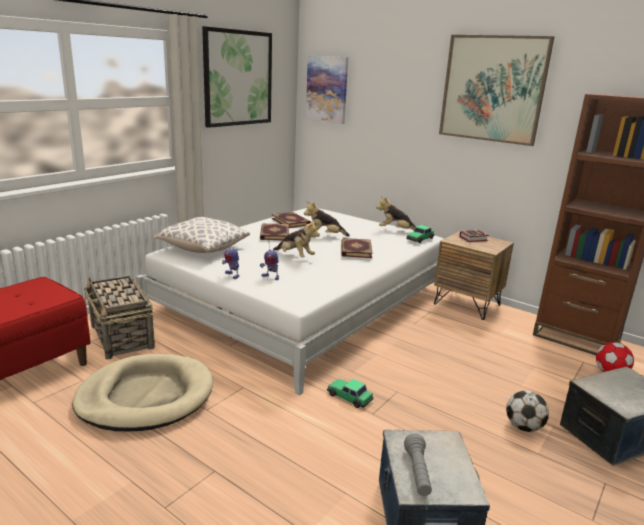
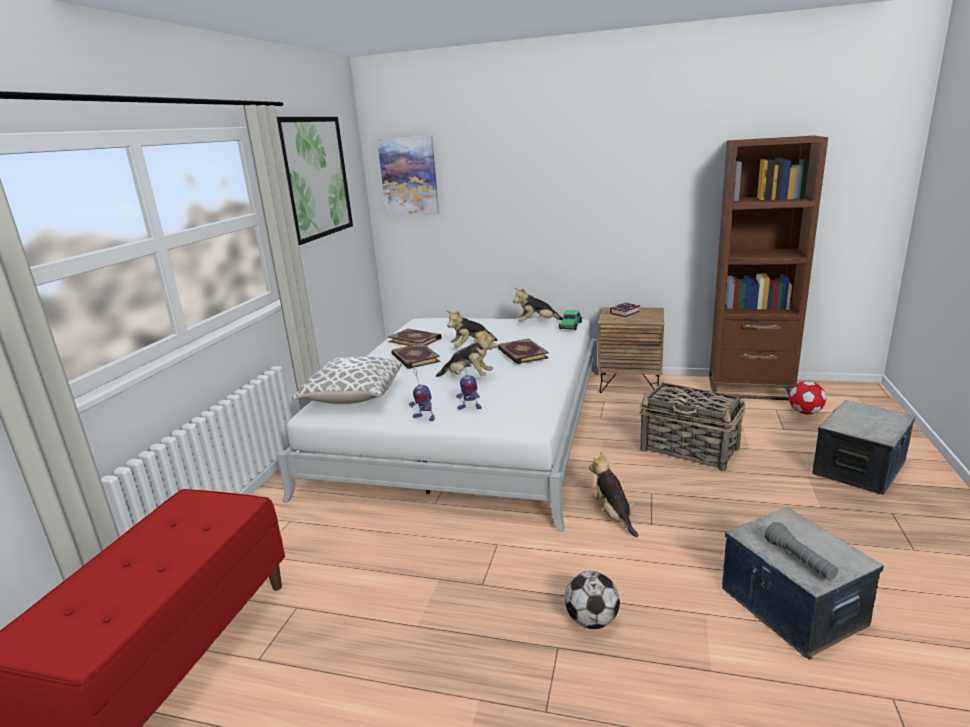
camera: 20 degrees left, 0 degrees up
beige dog bed [72,354,213,431] -> none
basket [84,276,155,359] -> basket moved to [639,383,746,472]
toy car [327,379,373,408] -> plush toy [589,452,638,537]
picture [439,35,554,146] -> none
football [506,390,549,432] -> football moved to [564,571,620,629]

